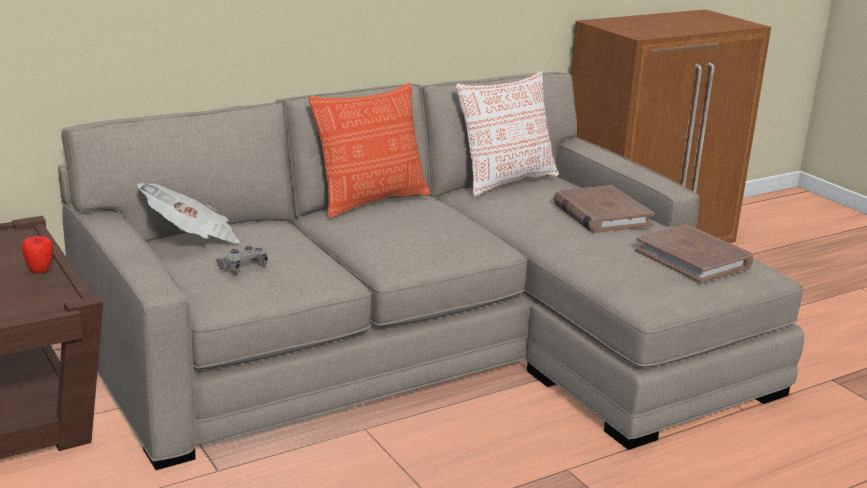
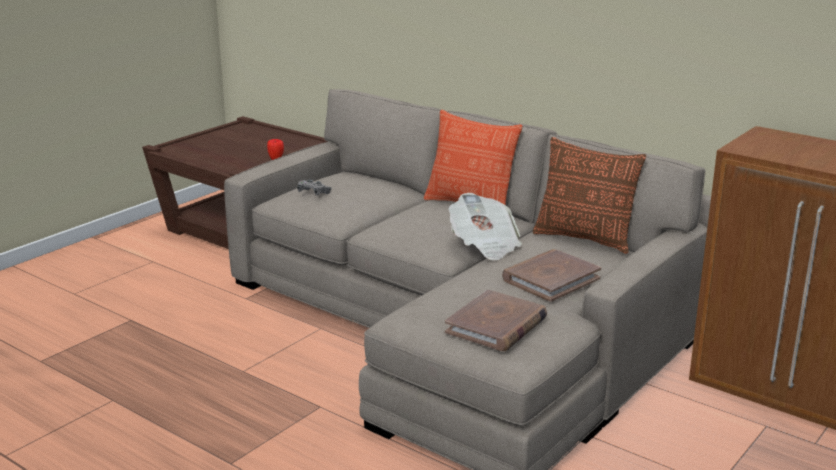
camera: 70 degrees right, 0 degrees up
newspaper [137,183,240,243] -> newspaper moved to [449,193,522,261]
white pillow [456,72,559,197] -> brown pillow [533,137,646,254]

